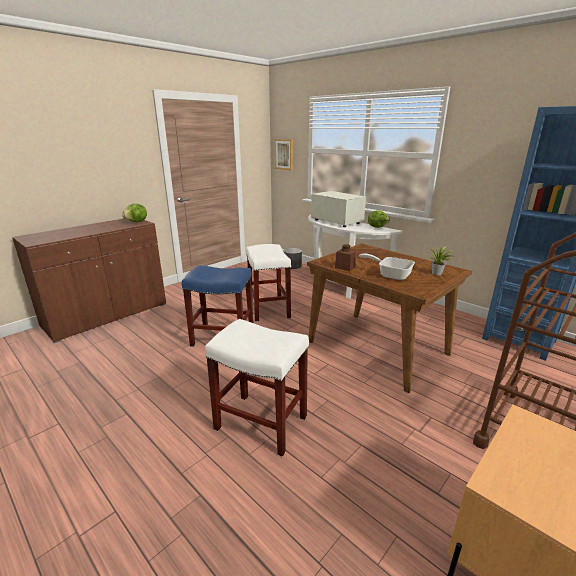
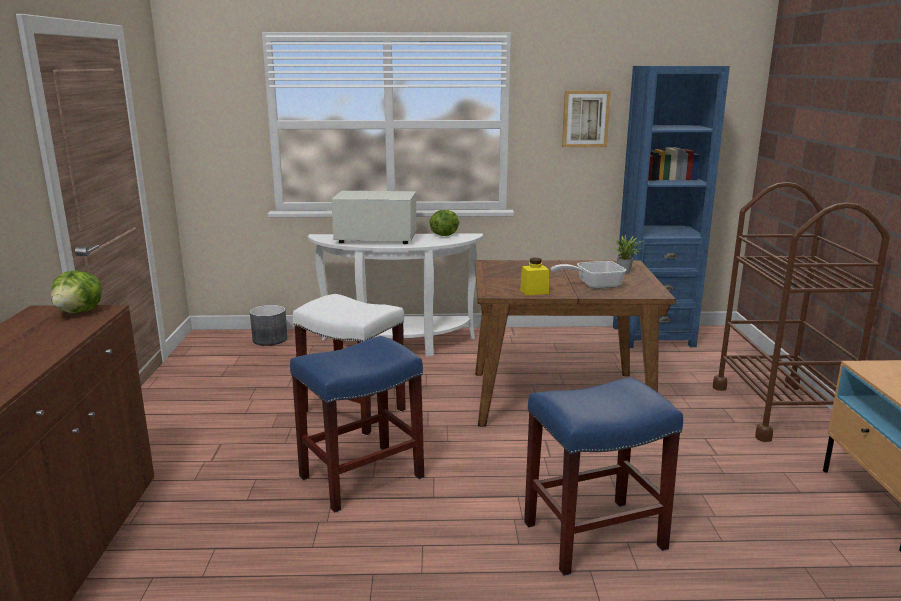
camera: 45 degrees left, 5 degrees down
white stool [205,319,309,457] -> blue stool [524,377,683,576]
picture [274,139,293,170] -> picture moved to [562,91,611,147]
brown jar [335,244,356,271] -> yellow jar [520,258,549,295]

